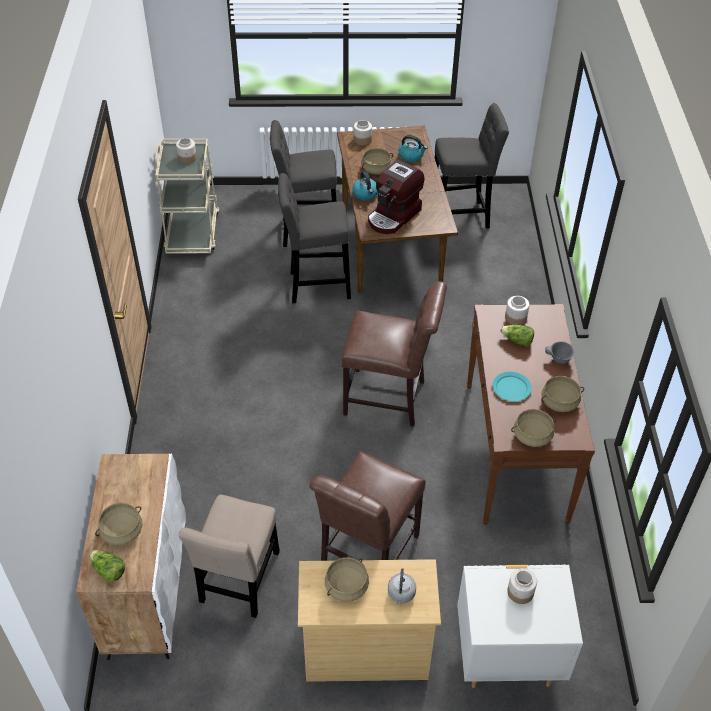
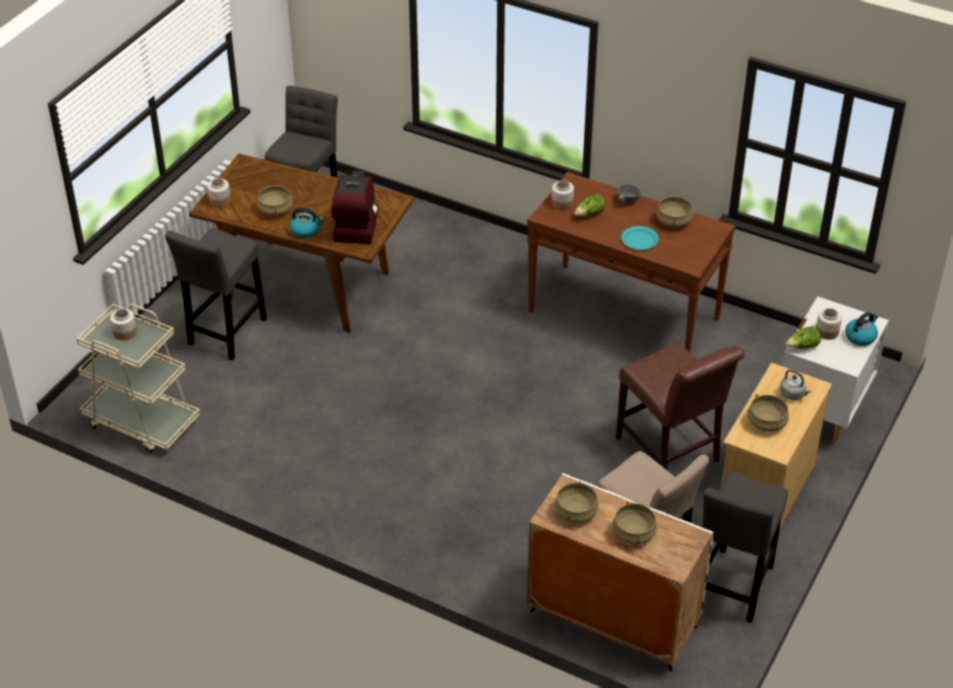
camera: 60 degrees left, 5 degrees down
lettuce [90,550,125,582] -> lettuce moved to [786,327,821,349]
grey stool [278,173,351,303] -> grey stool moved to [702,471,788,623]
brown chair [342,281,447,427] -> none
coffee machine [368,160,424,234] -> coffee machine turned 150 degrees counterclockwise [331,171,379,244]
kettle [399,135,427,162] -> kettle moved to [845,312,878,346]
beige cooking pot [511,409,556,447] -> beige cooking pot moved to [555,481,599,523]

